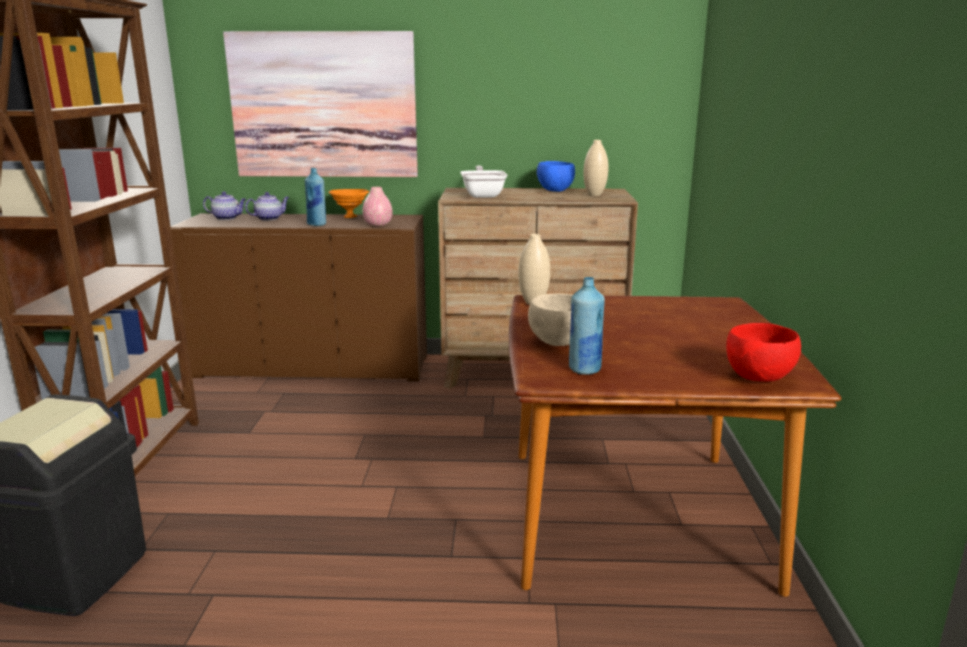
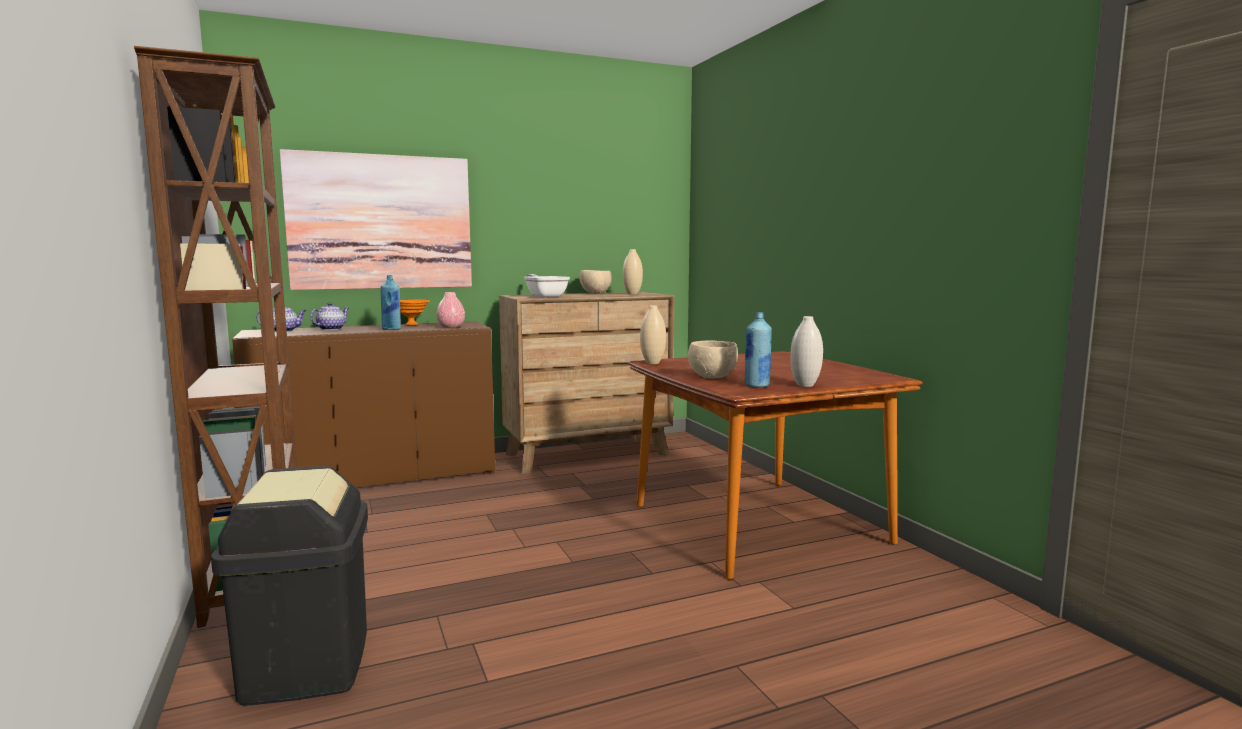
camera: 25 degrees left, 10 degrees down
blue bowl [537,161,575,192] -> beige bowl [579,270,612,294]
red bowl [726,323,801,382] -> none
none -> white vase [790,316,823,387]

